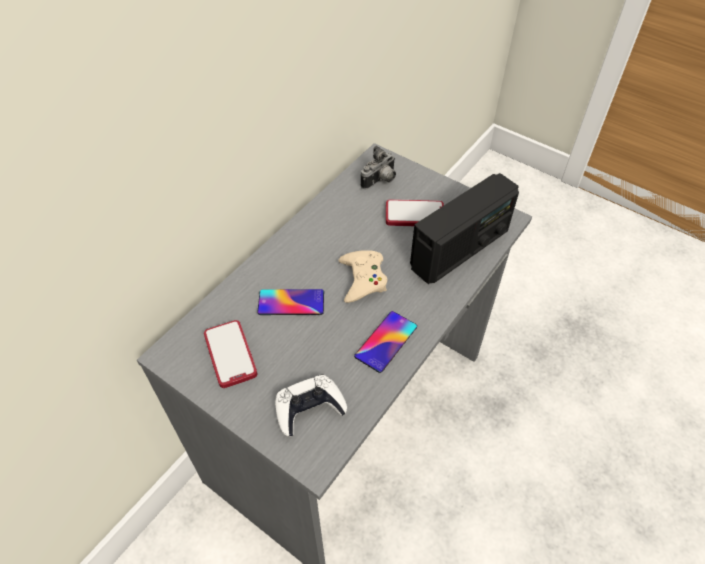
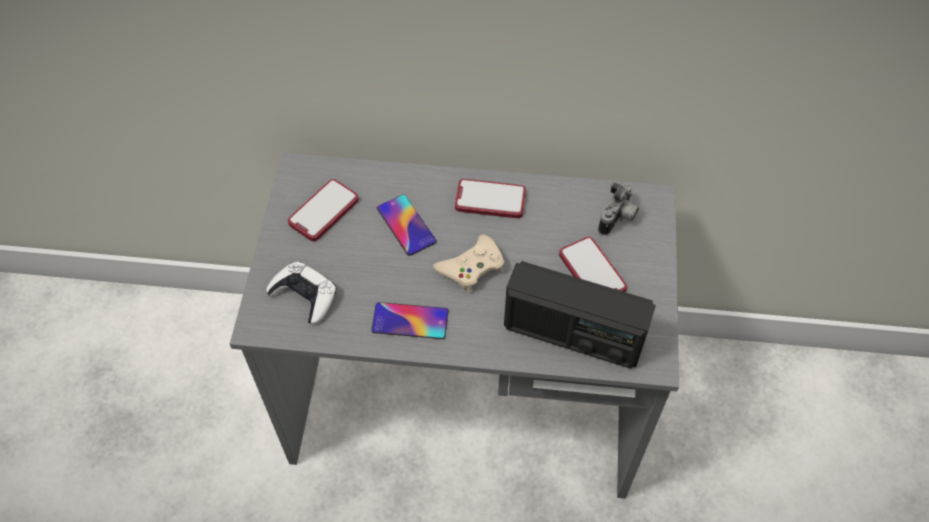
camera: 60 degrees right, 5 degrees up
camera [361,146,396,189] -> camera turned 75 degrees counterclockwise [598,183,639,235]
none -> phone [455,179,526,218]

